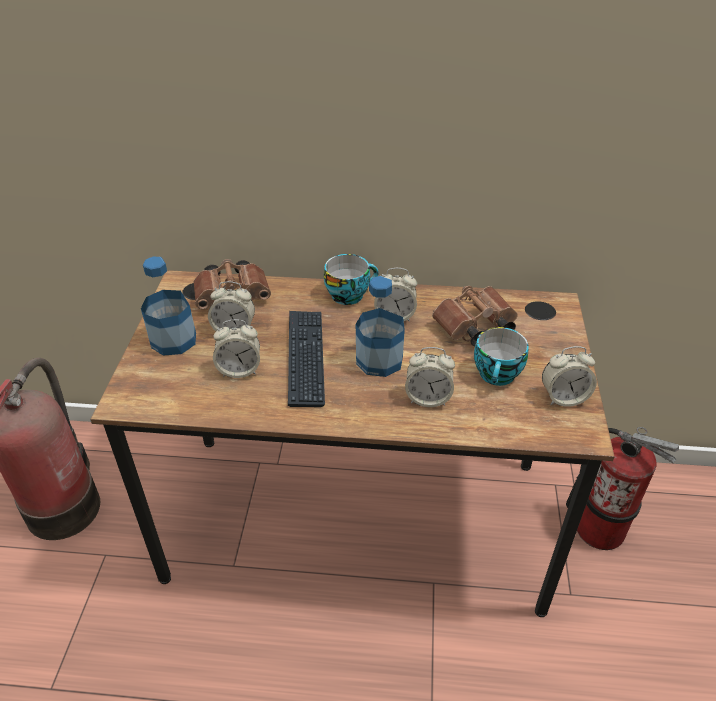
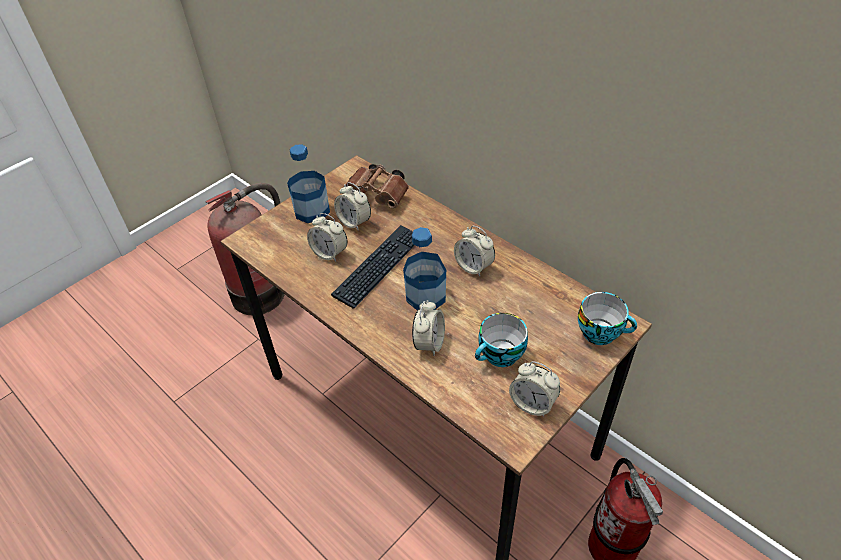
camera: 40 degrees right, 5 degrees up
cup [324,254,378,305] -> cup moved to [578,292,637,345]
alarm clock [405,347,455,407] -> alarm clock turned 120 degrees counterclockwise [412,300,445,356]
brown binoculars [432,286,517,346] -> none

